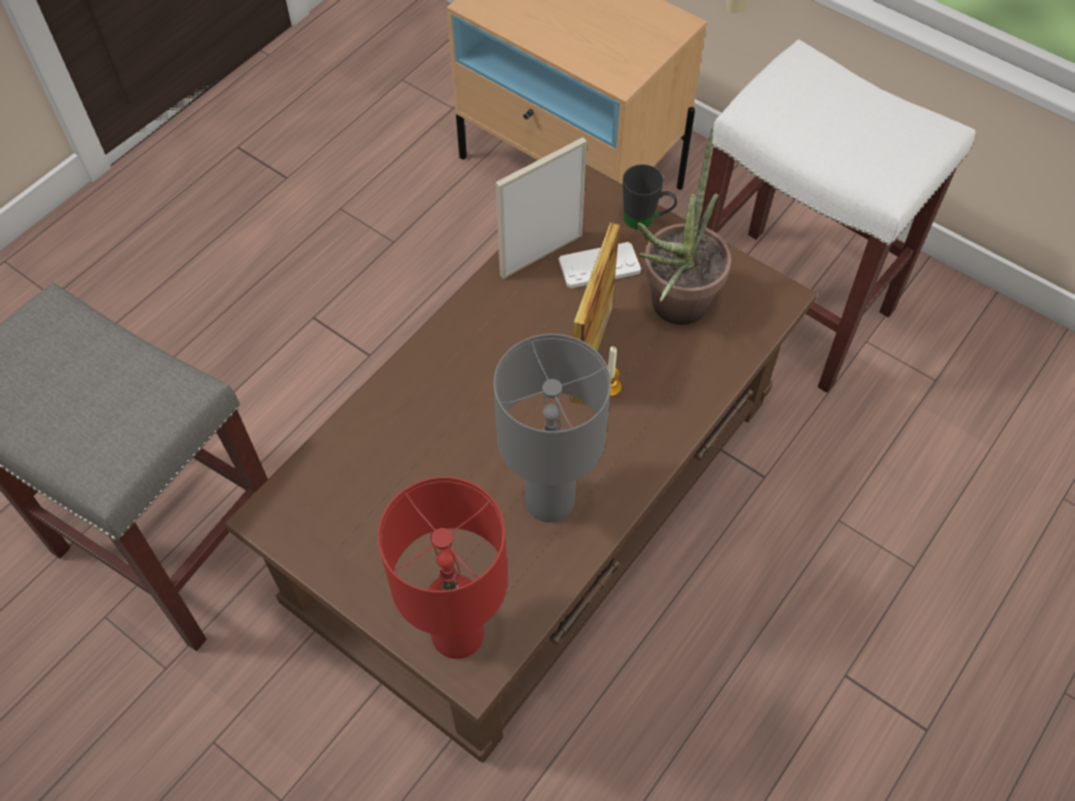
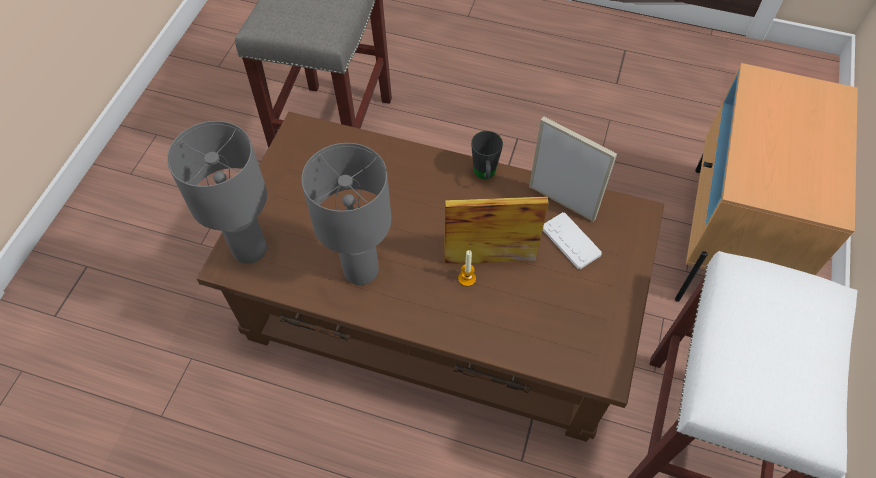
camera: 70 degrees right, 0 degrees up
red table lamp [378,477,508,659] -> grey table lamp [167,121,267,264]
black mug [623,164,677,230] -> black mug moved to [471,131,503,179]
potted plant [637,128,731,325] -> none

